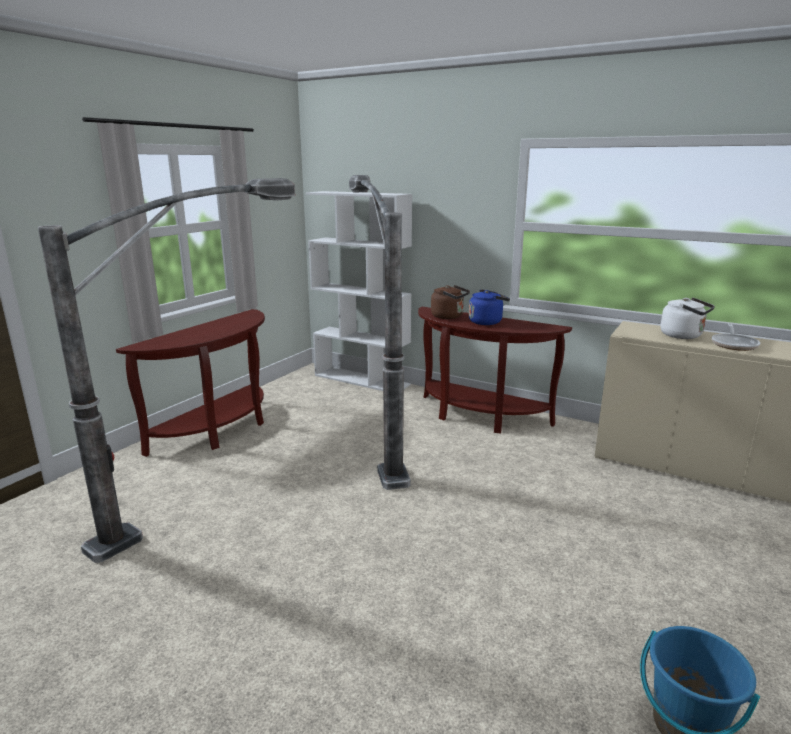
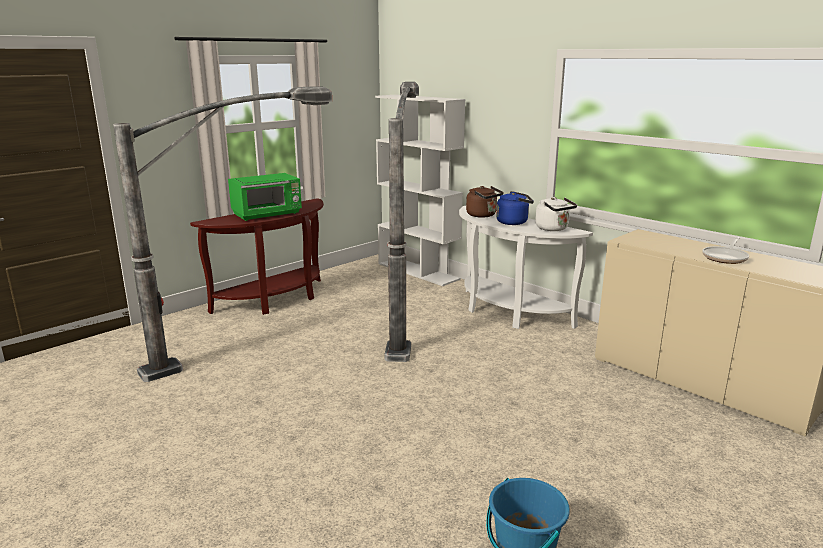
camera: 15 degrees right, 0 degrees up
brown console table [418,307,572,433] -> white console table [459,206,593,329]
white kettle [660,298,715,339] -> white kettle moved to [535,197,577,231]
none -> green microwave [228,173,302,221]

